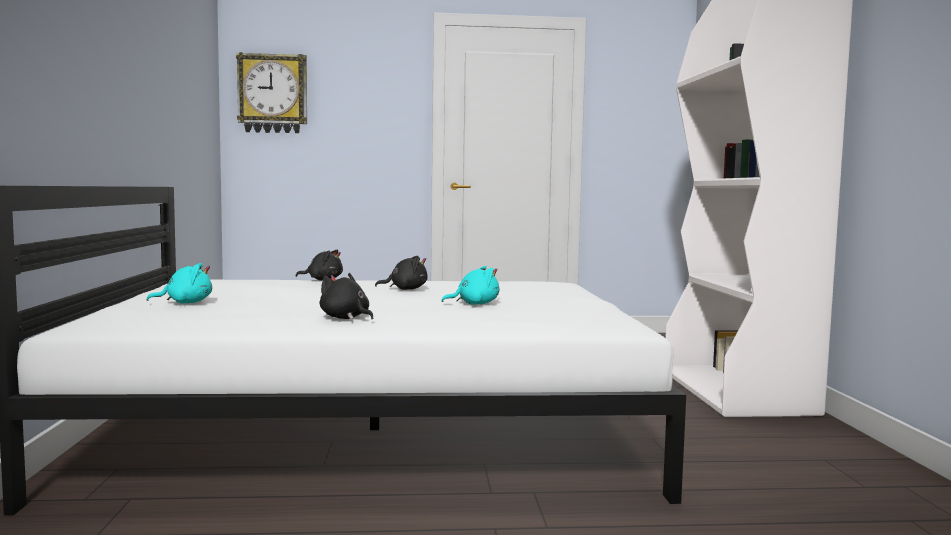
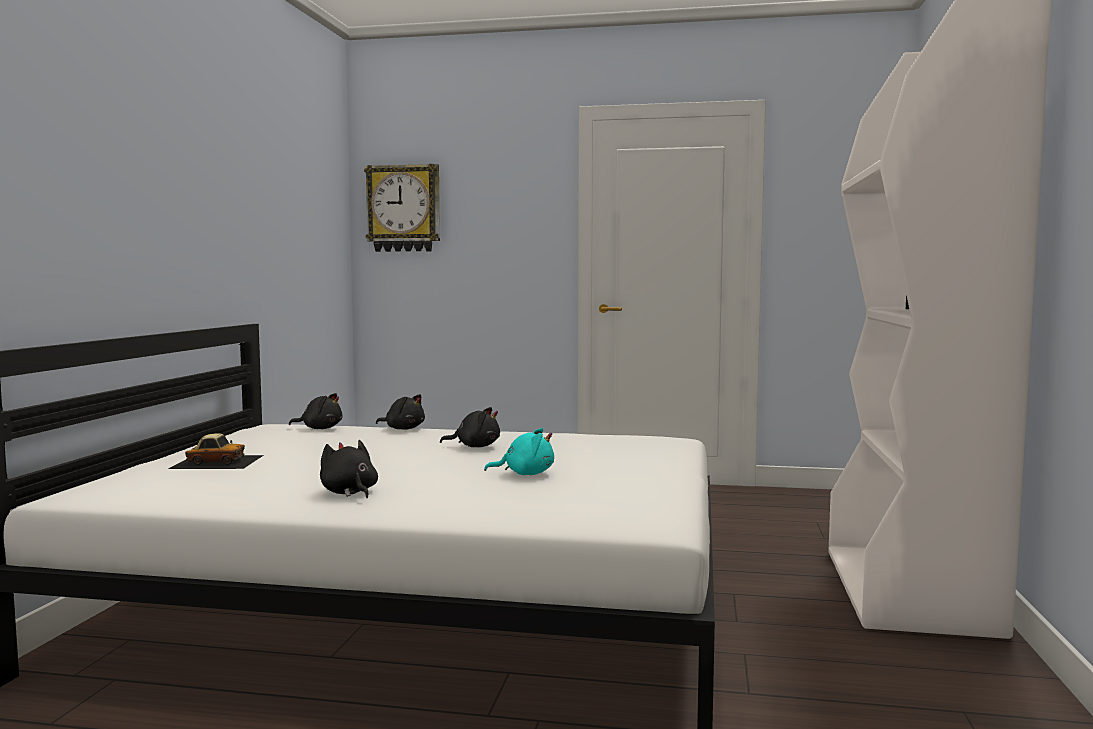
camera: 15 degrees right, 0 degrees up
turquoise plush toy [146,263,212,303] -> toy car [168,433,264,469]
none -> black plush toy [289,393,342,429]

